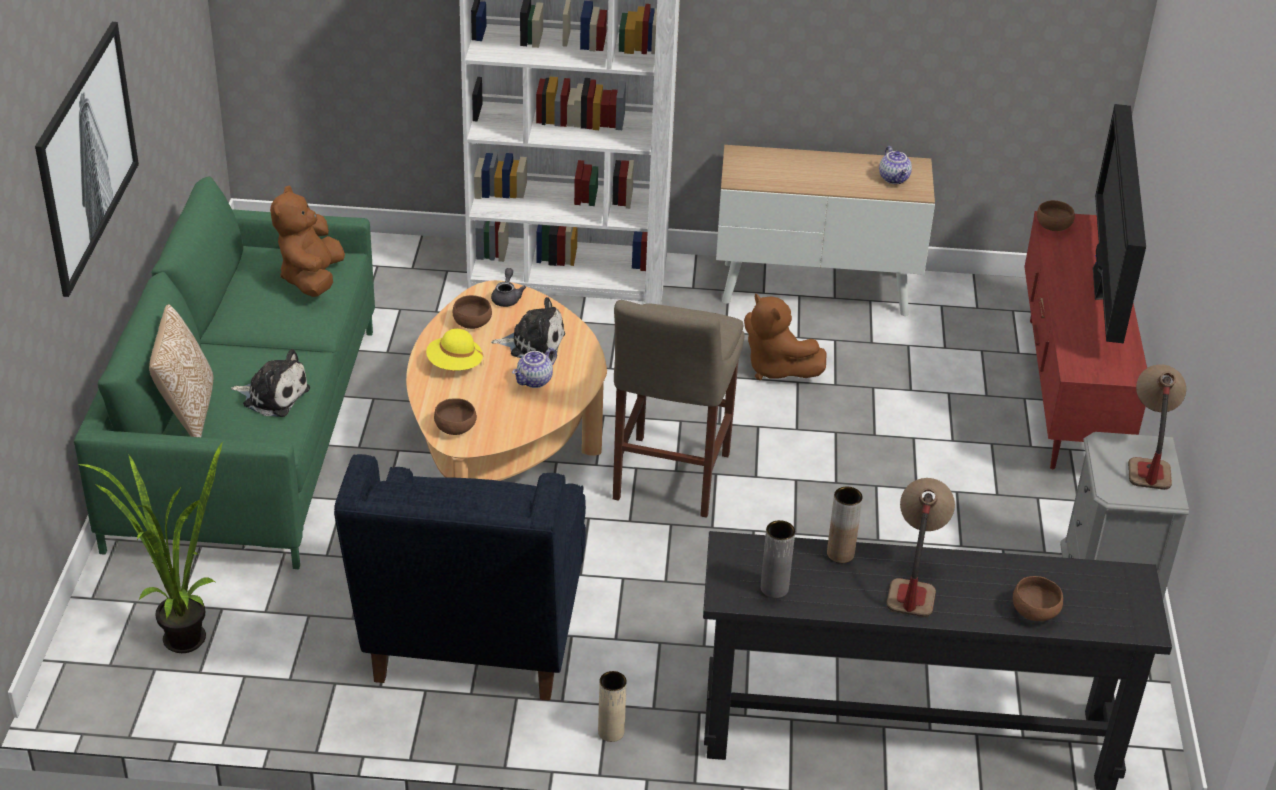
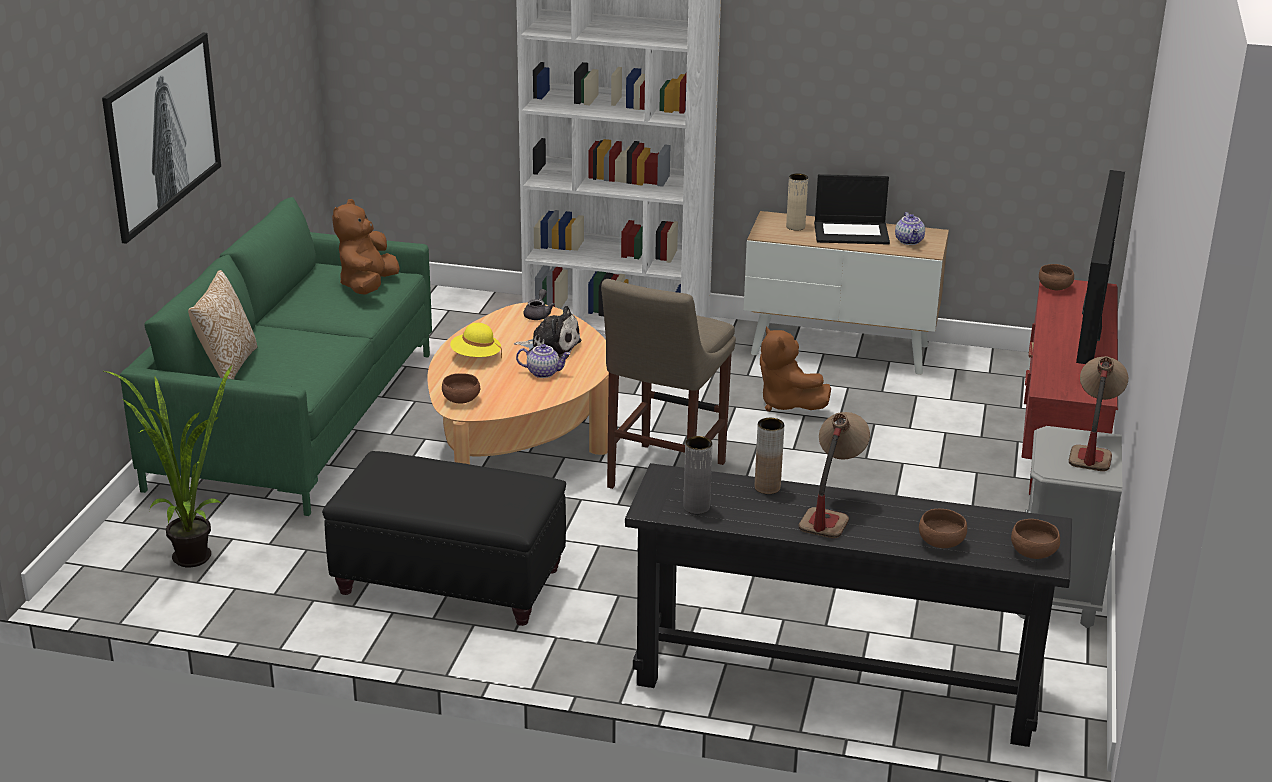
camera: 10 degrees right, 10 degrees down
plush toy [231,349,310,417] -> none
blue armchair [334,454,586,701] -> black ottoman [322,451,566,626]
brown bowl [453,295,492,329] -> brown bowl moved to [1011,519,1060,559]
teapot [512,348,557,388] -> teapot turned 135 degrees counterclockwise [516,344,570,378]
beige vase [598,671,627,742] -> beige vase moved to [786,173,808,231]
none -> laptop [814,174,890,245]

